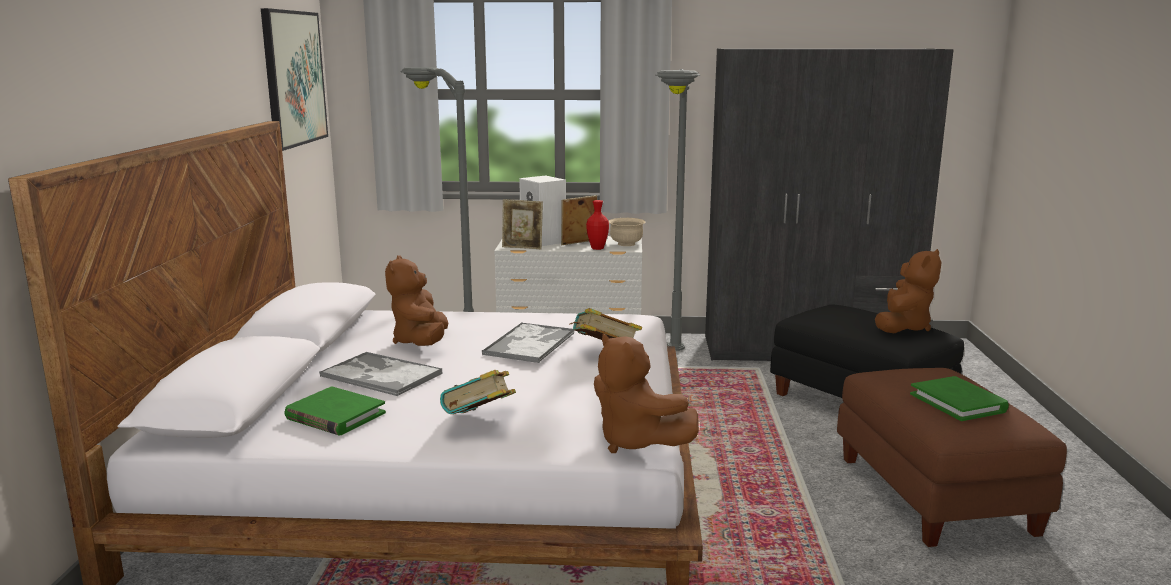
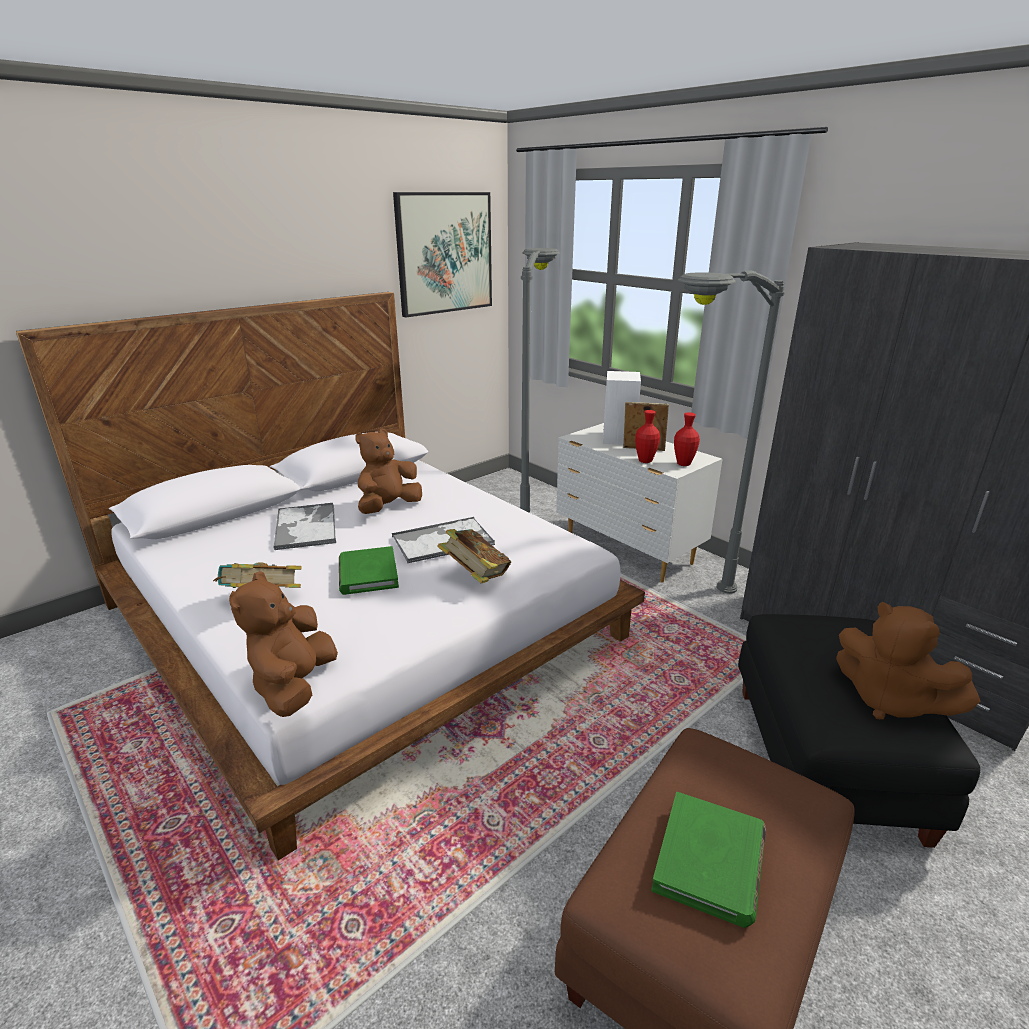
camera: 45 degrees right, 10 degrees up
green book [284,386,386,435] -> green book moved to [339,546,399,595]
picture frame [502,199,543,249] -> none
beige bowl [609,218,645,246] -> red vase [674,412,700,466]
brown plush toy [875,249,942,333] -> brown plush toy turned 60 degrees clockwise [836,602,981,720]

